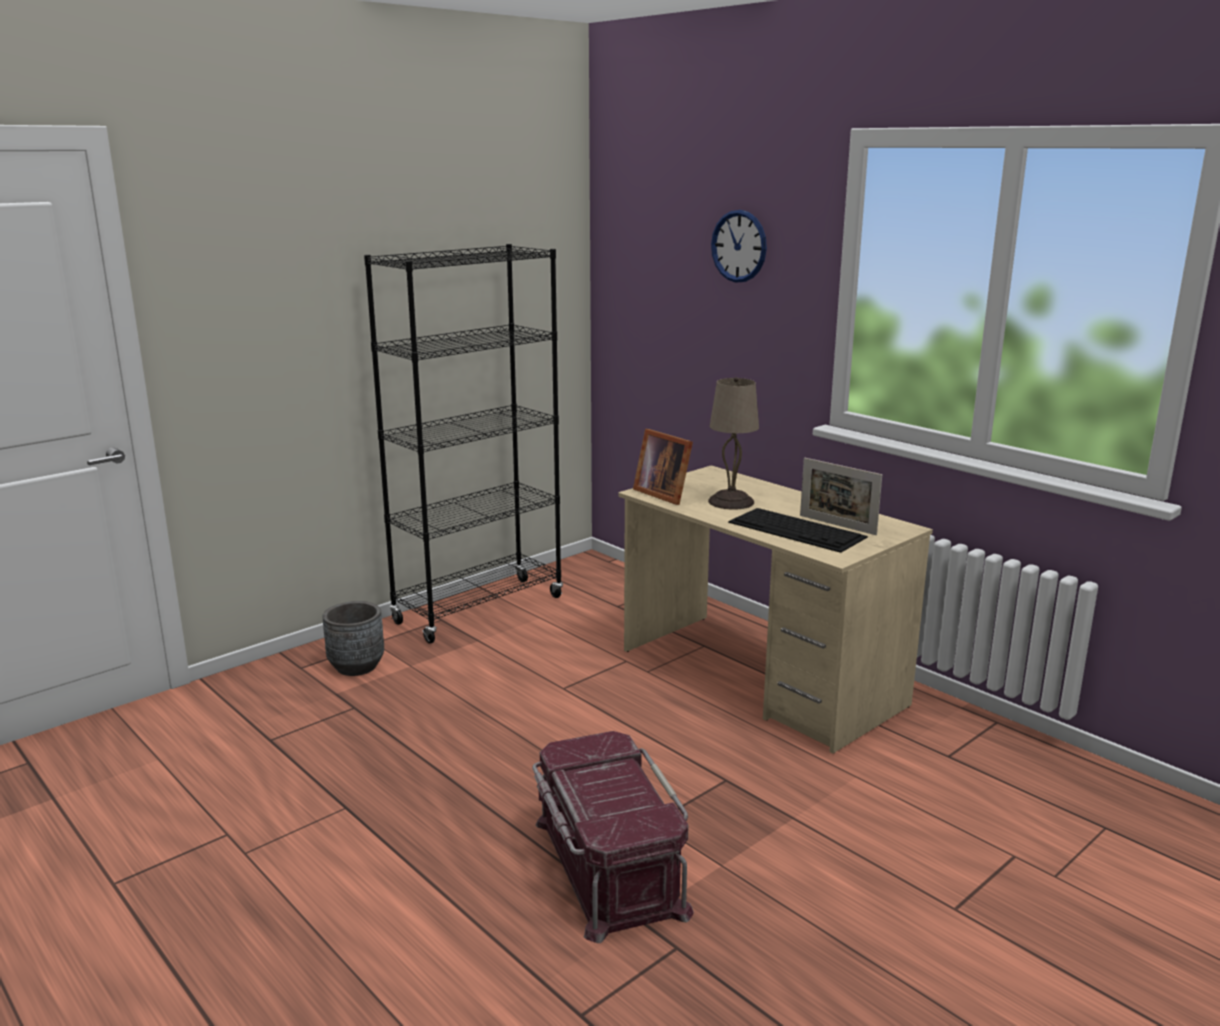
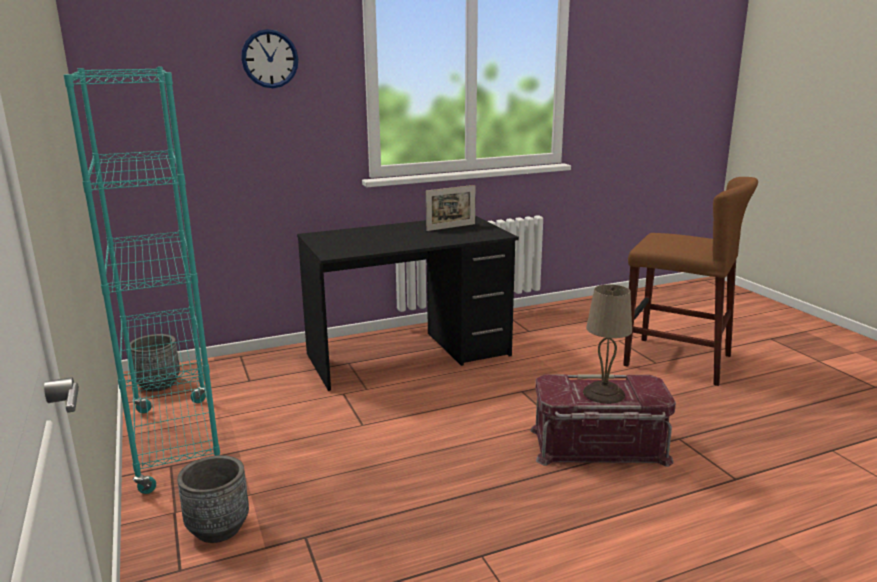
camera: 70 degrees left, 0 degrees up
black bookcase [364,244,563,644] -> turquoise bookcase [64,67,220,494]
beige desk [618,465,933,754] -> black desk [297,216,519,391]
picture frame [633,429,693,505] -> none
beige table lamp [708,377,759,510] -> beige table lamp moved to [583,284,632,404]
keyboard [728,508,868,553] -> none
none -> grey planter [130,334,180,392]
none -> brown stool [623,177,758,386]

